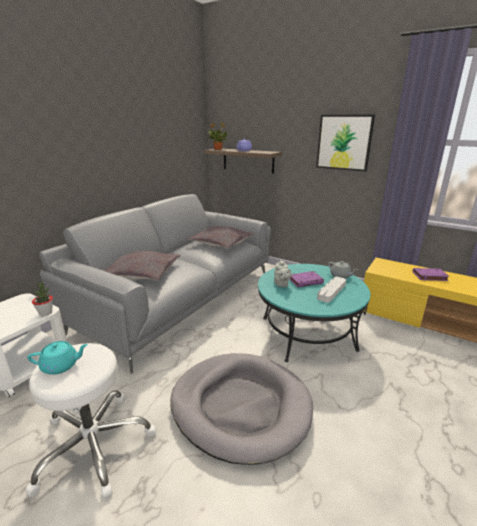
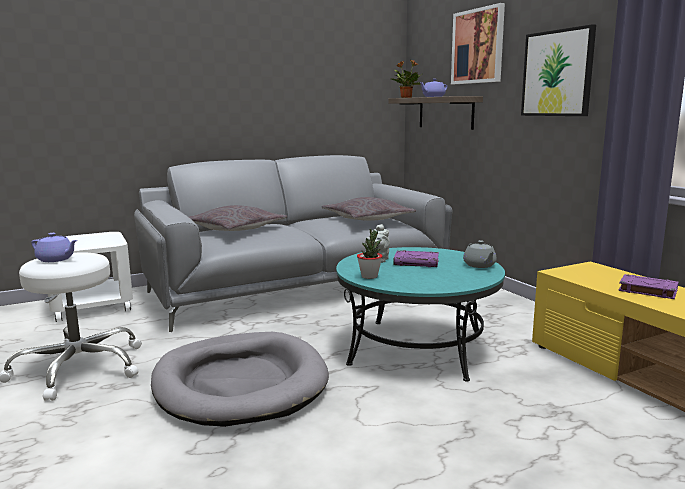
camera: 30 degrees right, 10 degrees down
turquoise teapot [27,341,88,375] -> purple teapot [31,233,78,262]
potted plant [32,282,53,316] -> potted plant moved to [357,229,382,279]
grey tray [317,276,346,303] -> none
none -> picture [451,3,505,84]

